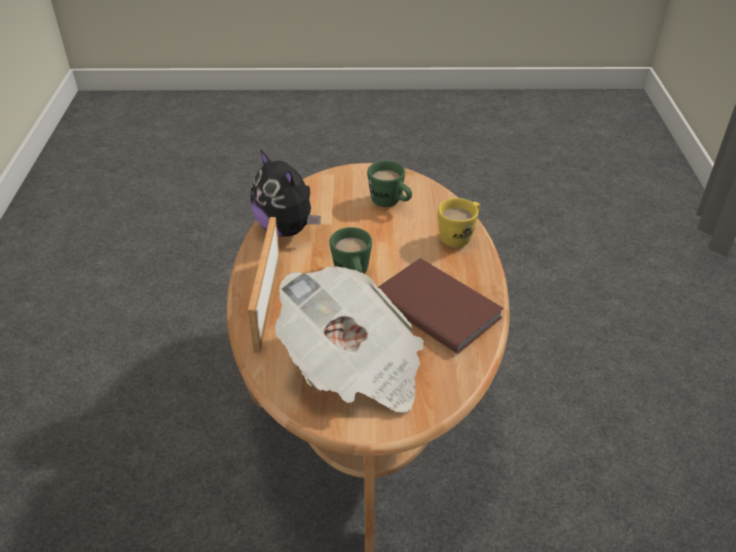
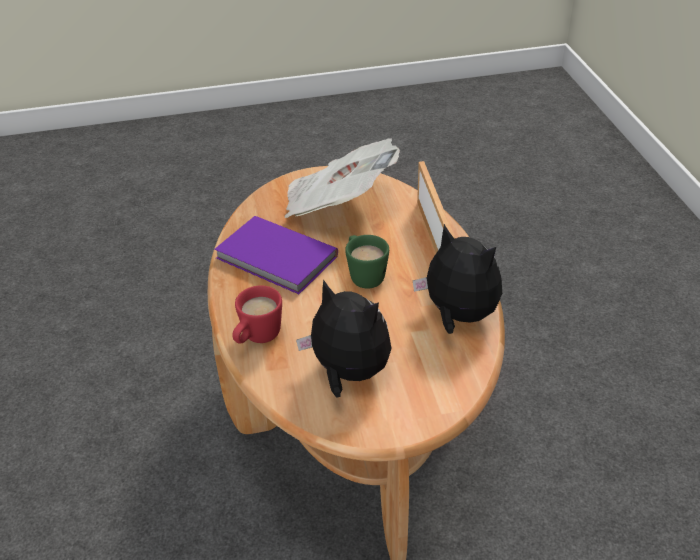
camera: 170 degrees right, 0 degrees up
green mug [367,161,412,207] -> plush toy [296,279,391,398]
brown book [378,258,504,354] -> purple book [214,216,338,294]
yellow mug [438,198,480,248] -> red mug [232,285,282,344]

